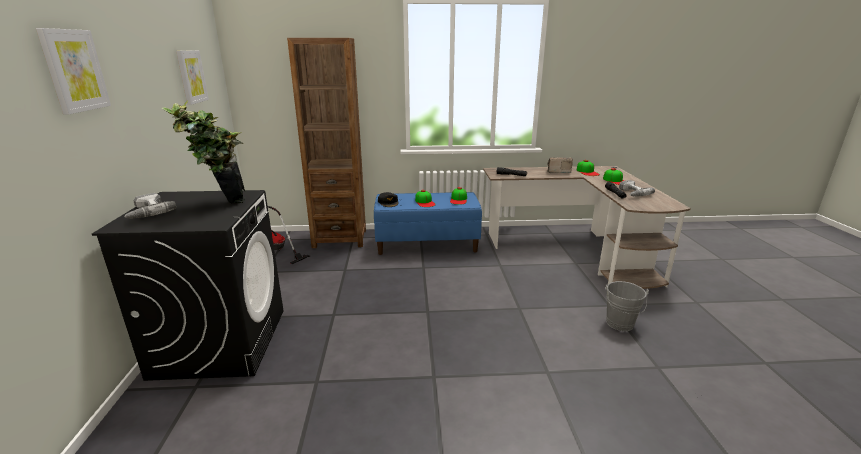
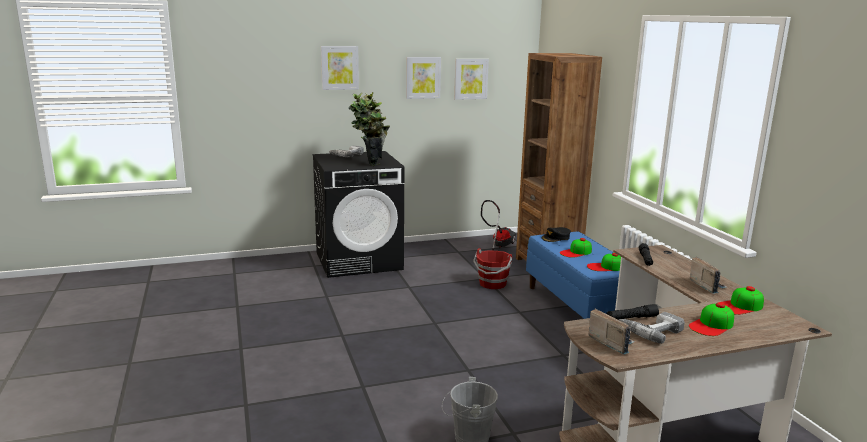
camera: 75 degrees right, 5 degrees down
none -> picture [406,57,441,99]
none -> red bucket [473,248,512,289]
none -> radio [589,309,634,355]

